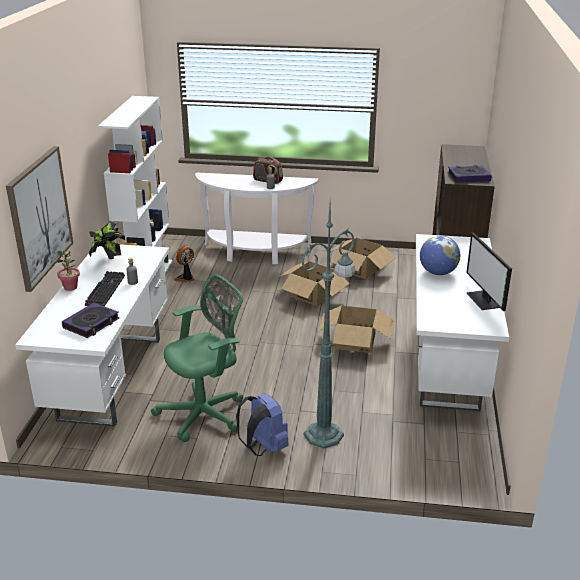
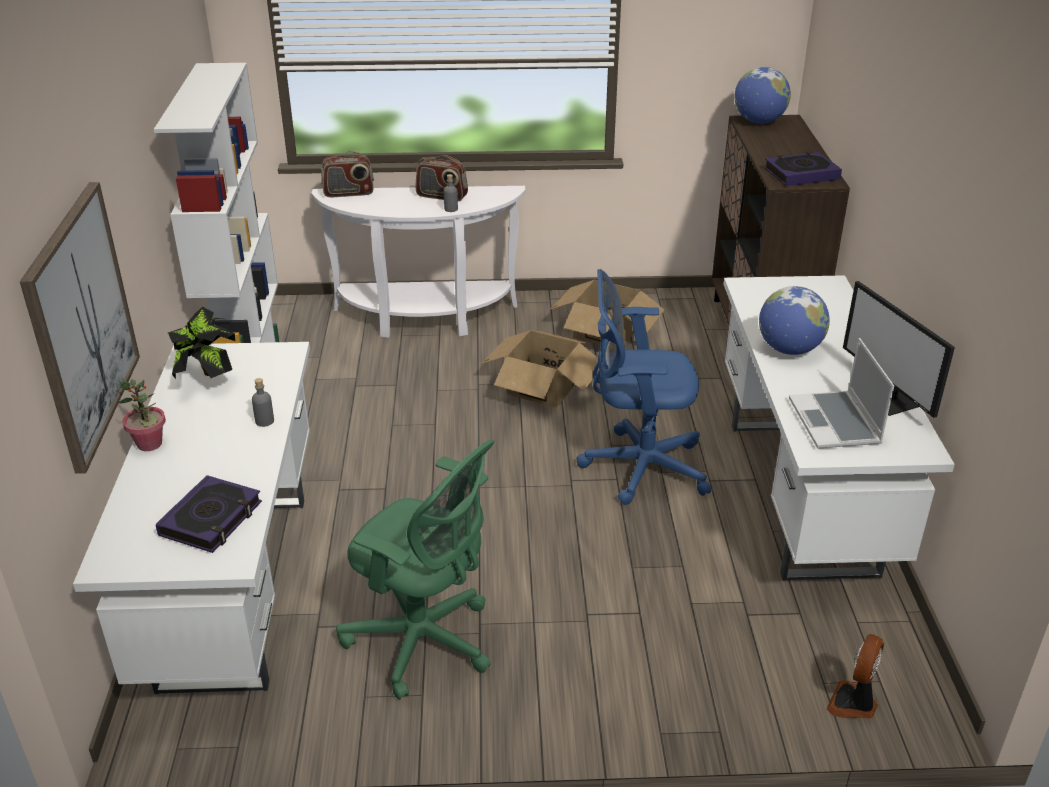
camera: 10 degrees left, 5 degrees up
keyboard [85,271,125,306] -> none
green office chair [151,274,243,442] -> green office chair turned 75 degrees clockwise [336,440,495,700]
fan [174,245,195,282] -> fan moved to [826,634,884,718]
blue backpack [236,394,289,456] -> none
green floor lamp [301,205,355,449] -> none
cardboard box [318,305,394,353] -> blue office chair [577,269,711,505]
none -> radio [321,151,374,197]
none -> globe [735,67,791,124]
none -> laptop [789,338,894,449]

